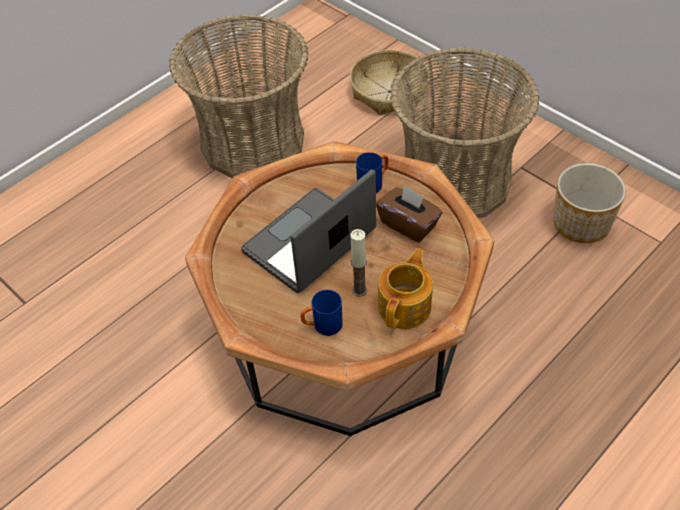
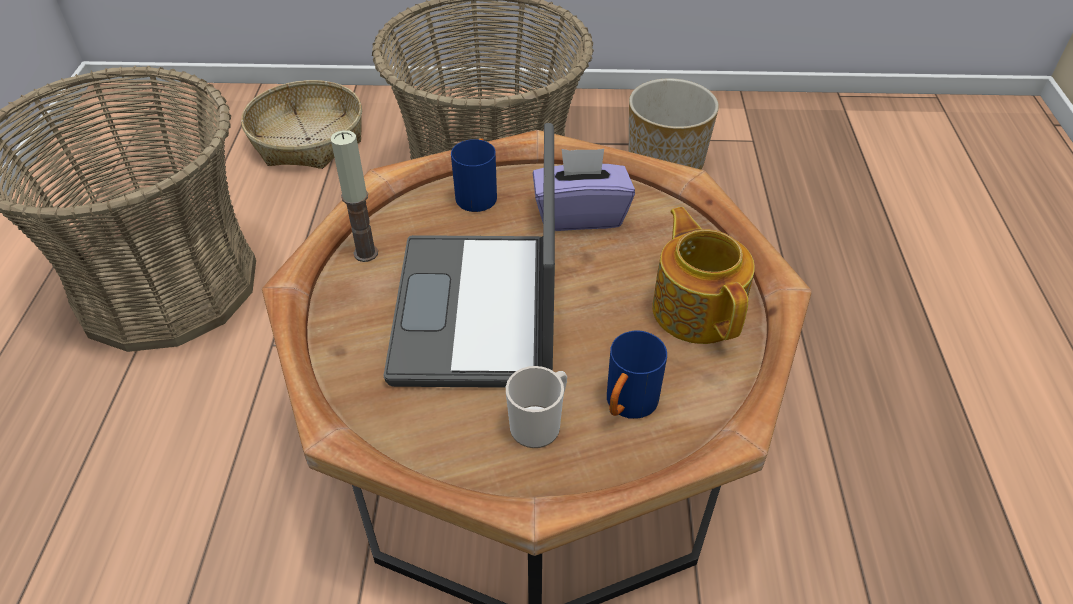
camera: 45 degrees left, 5 degrees down
candle [350,229,367,297] -> candle moved to [330,130,378,262]
brown tissue box [376,185,442,243] -> purple tissue box [533,149,635,231]
none -> mug [506,366,567,448]

